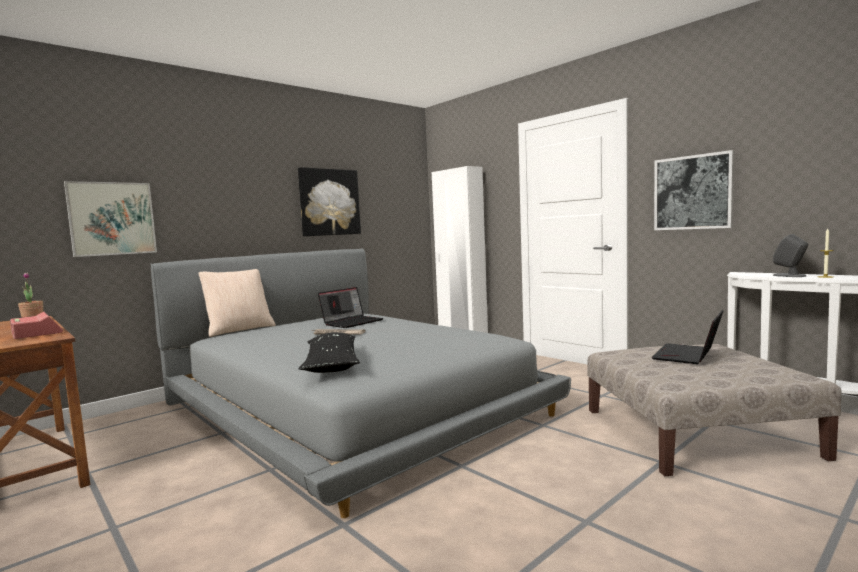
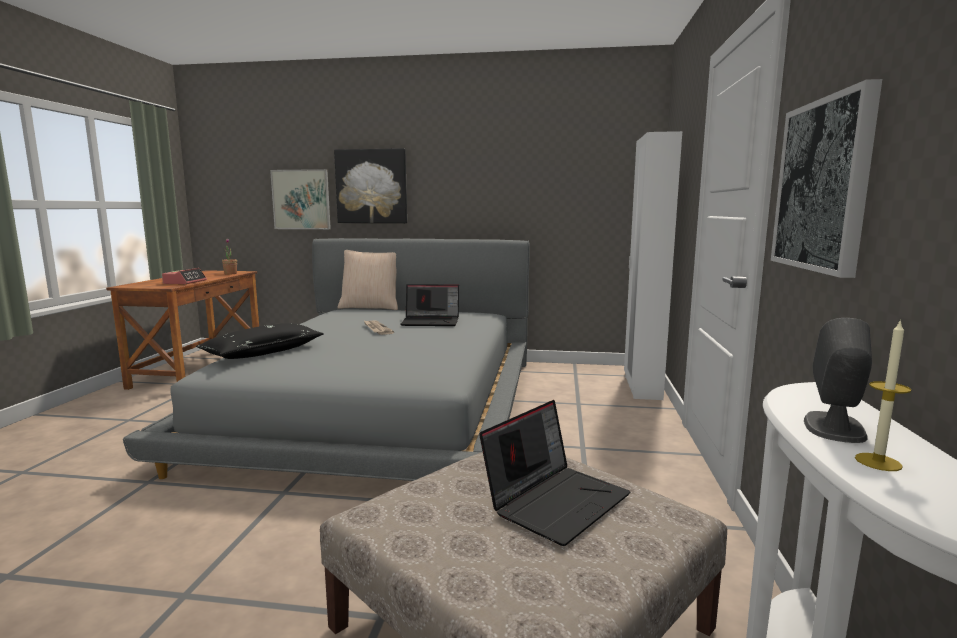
camera: 50 degrees right, 5 degrees up
picture [298,167,361,236] -> picture moved to [334,148,407,223]
laptop [652,310,724,364] -> laptop turned 135 degrees clockwise [479,400,630,546]

